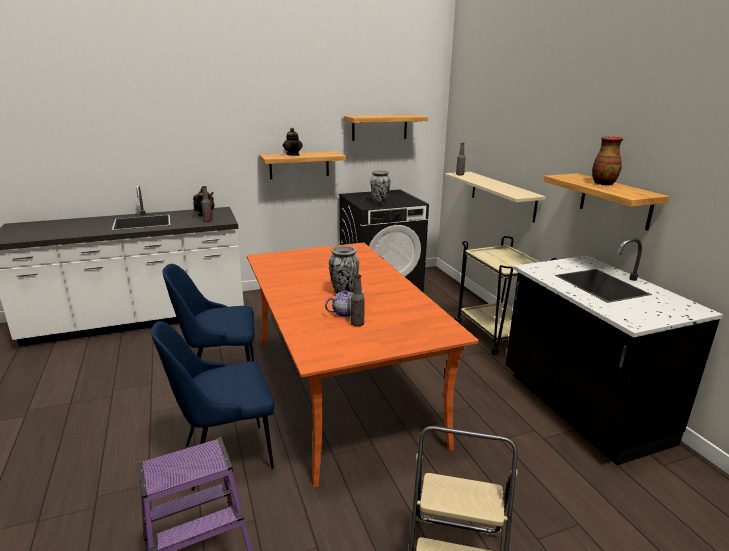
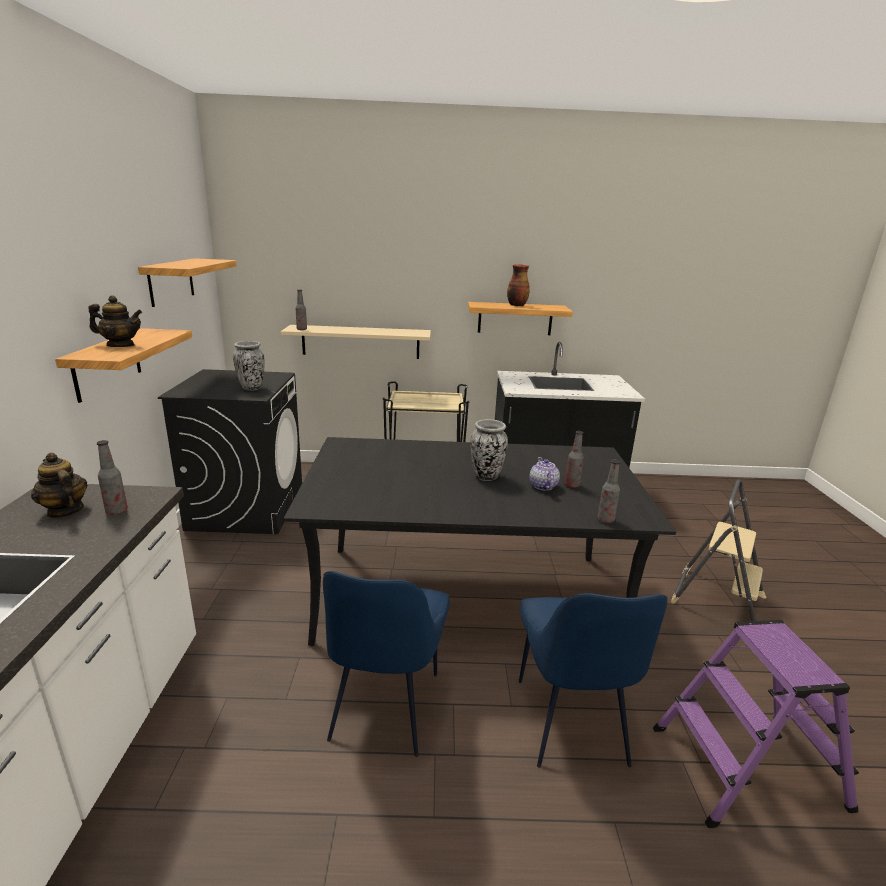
camera: 70 degrees left, 0 degrees up
orange dining table [247,242,479,488] -> black dining table [284,437,676,646]
none -> bottle [597,460,620,523]

